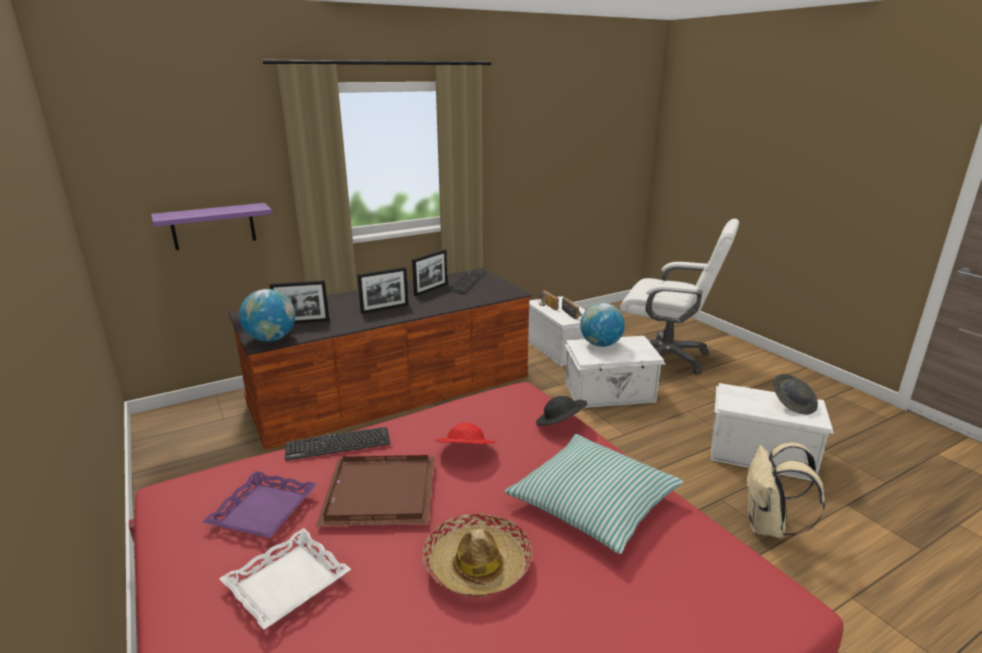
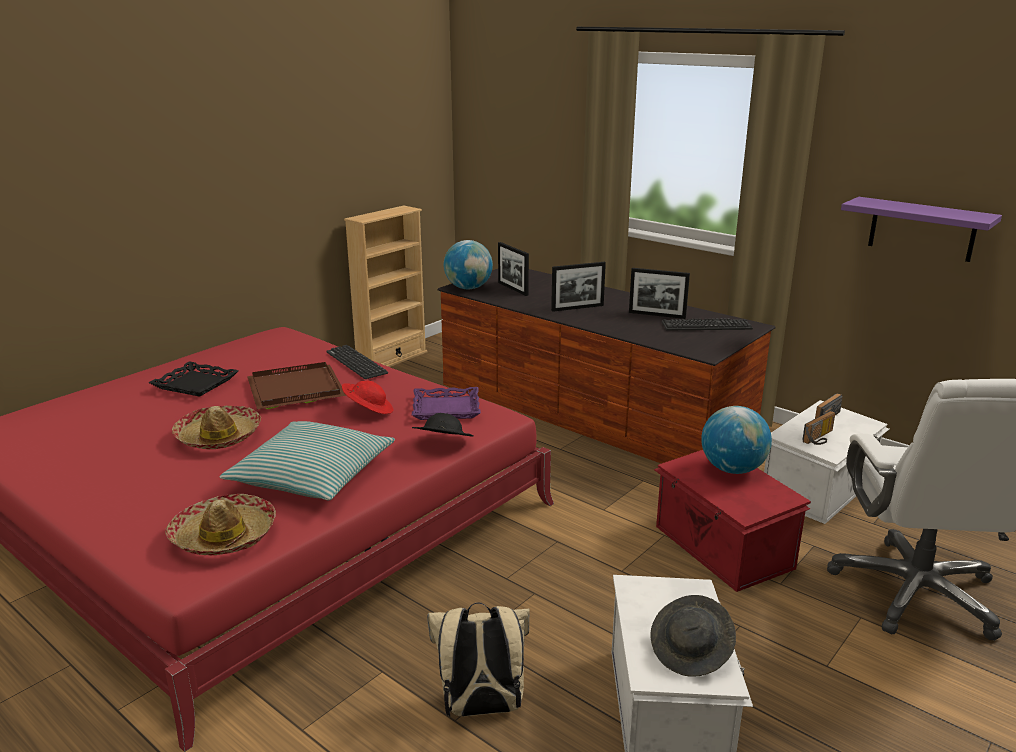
camera: 70 degrees right, 0 degrees up
purple shelf [151,203,272,250] -> purple shelf moved to [841,197,1002,262]
purple tray [202,471,317,538] -> purple tray moved to [412,387,481,420]
white tray [219,528,351,630] -> black tray [149,361,238,397]
picture frame [357,267,408,314] -> picture frame turned 60 degrees counterclockwise [551,262,606,312]
white storage box [565,336,666,408] -> red storage box [654,450,811,592]
none -> hat [165,494,276,556]
none -> beige bookcase [344,205,428,367]

